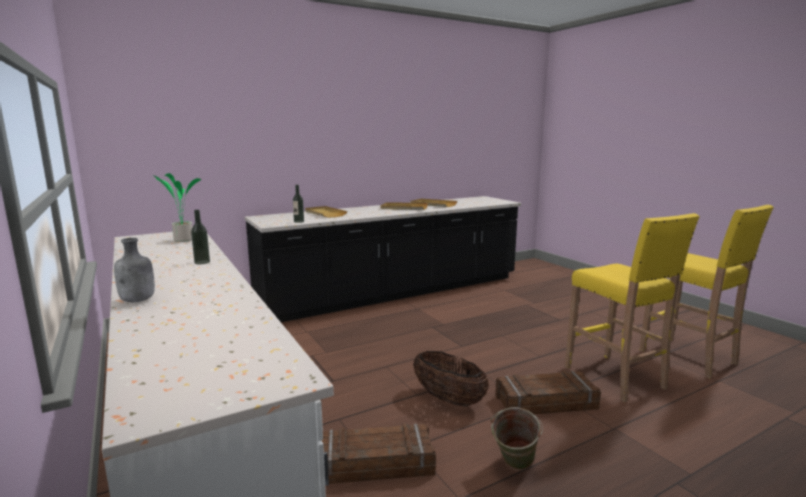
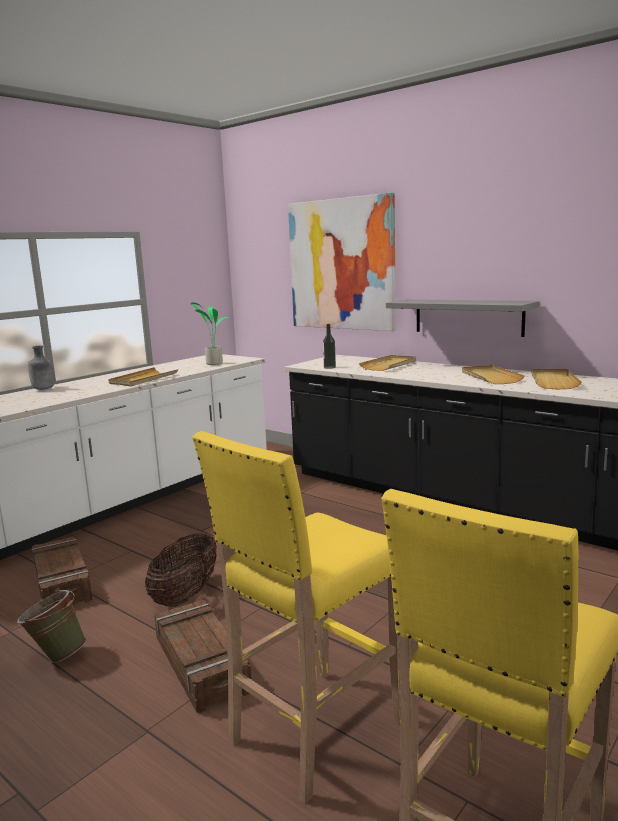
camera: 70 degrees right, 0 degrees up
bottle [191,210,210,264] -> beige tray [108,367,178,387]
none -> picture [288,193,396,331]
none -> grey shelf [386,299,539,337]

